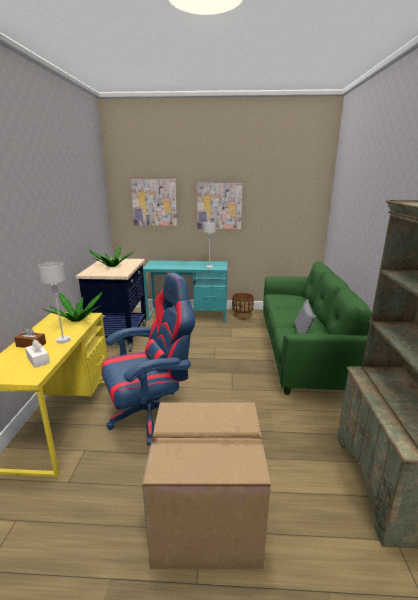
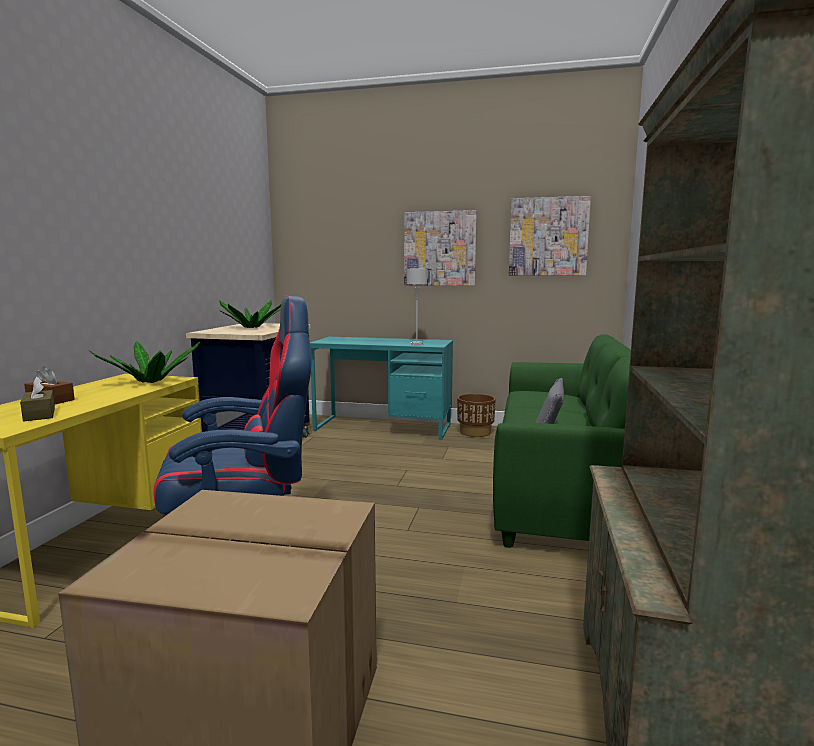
camera: 10 degrees right, 10 degrees down
white tissue box [25,339,50,368] -> brown tissue box [20,377,55,421]
grey table lamp [38,261,71,344] -> none
picture [131,180,177,226] -> picture moved to [509,196,591,275]

